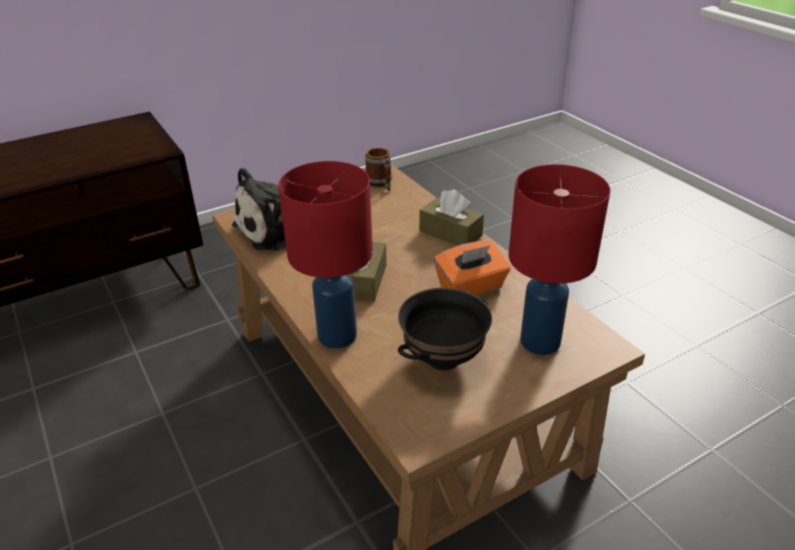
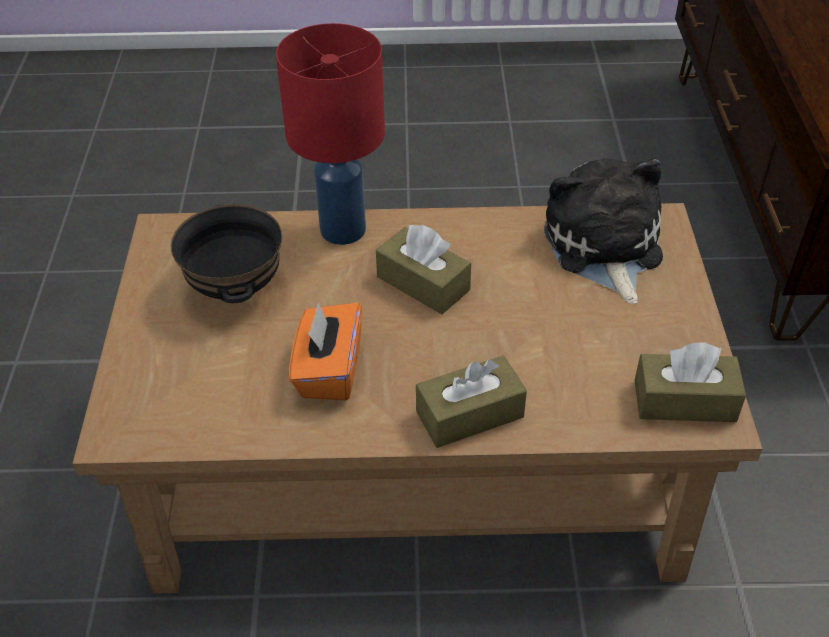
camera: 120 degrees right, 10 degrees up
mug [365,148,392,191] -> brown tissue box [634,342,746,422]
red table lamp [509,164,610,355] -> none

